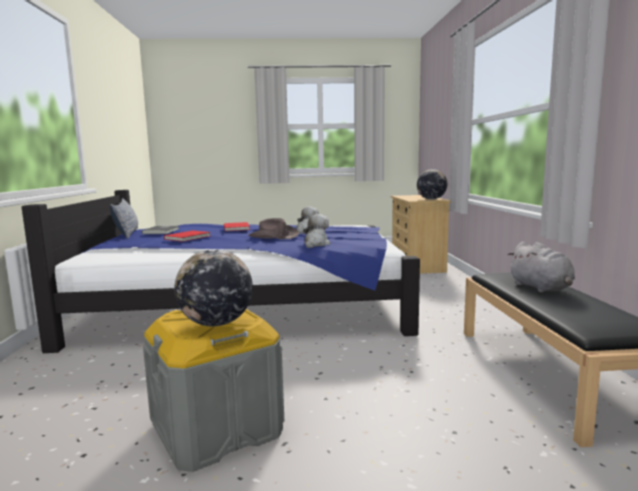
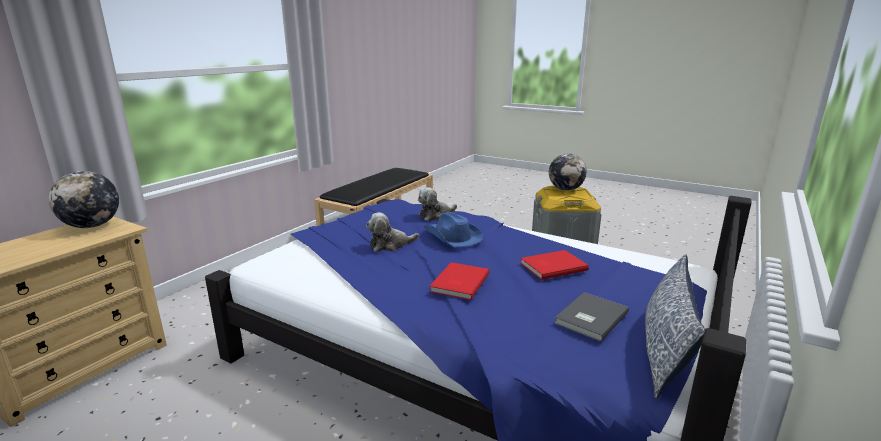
camera: 145 degrees left, 10 degrees up
brown hat [248,218,300,239] -> blue hat [424,212,483,247]
grey plush toy [508,242,575,293] -> none

